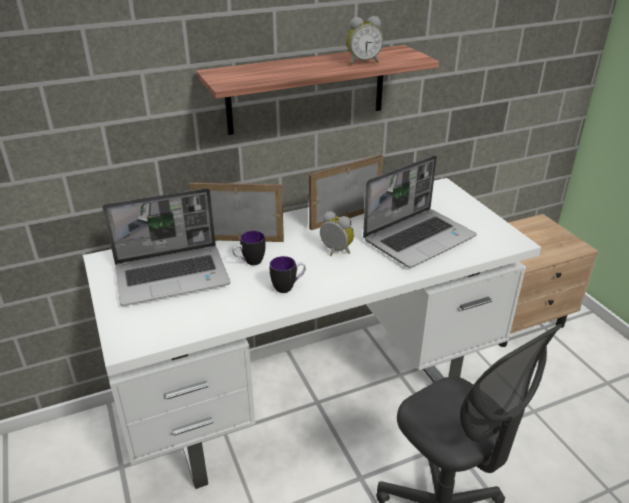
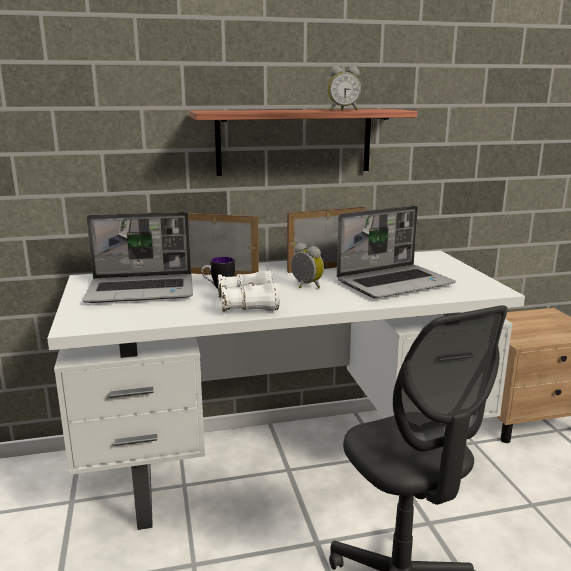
camera: 10 degrees right, 15 degrees down
mug [270,256,306,293] -> white binoculars [217,270,279,312]

